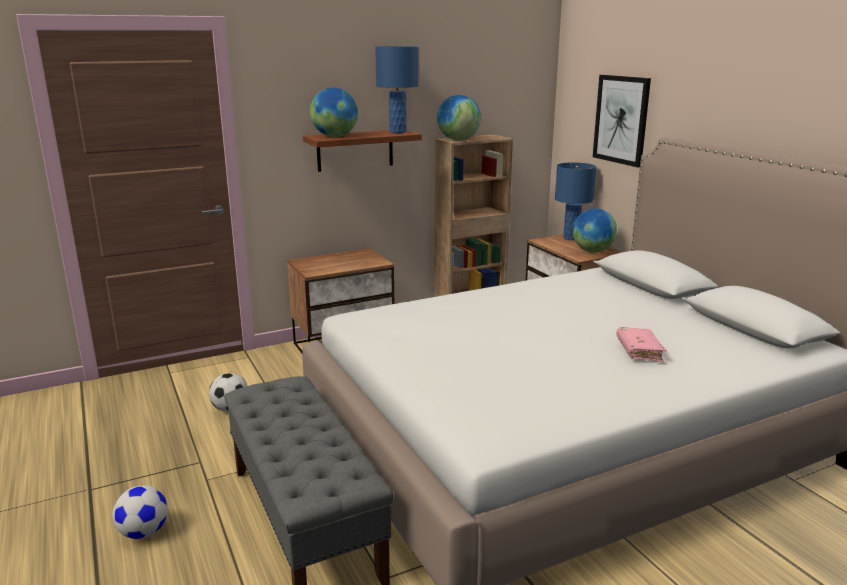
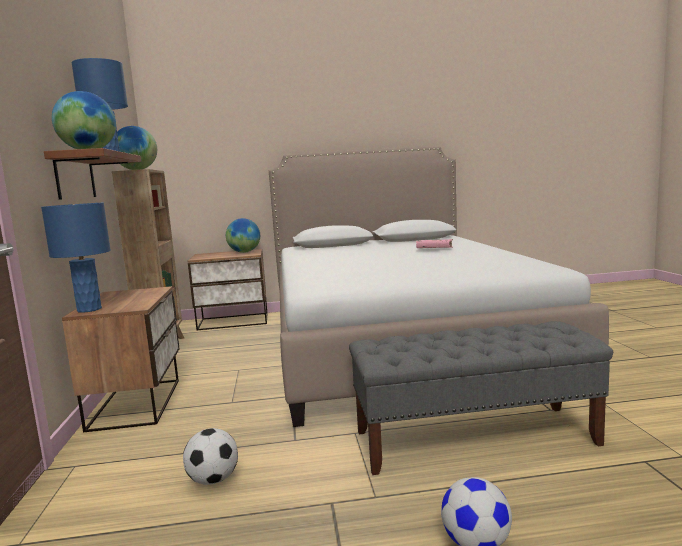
camera: 70 degrees left, 10 degrees down
blue table lamp [555,162,597,240] -> blue table lamp moved to [41,203,111,313]
picture [593,75,651,167] -> none

